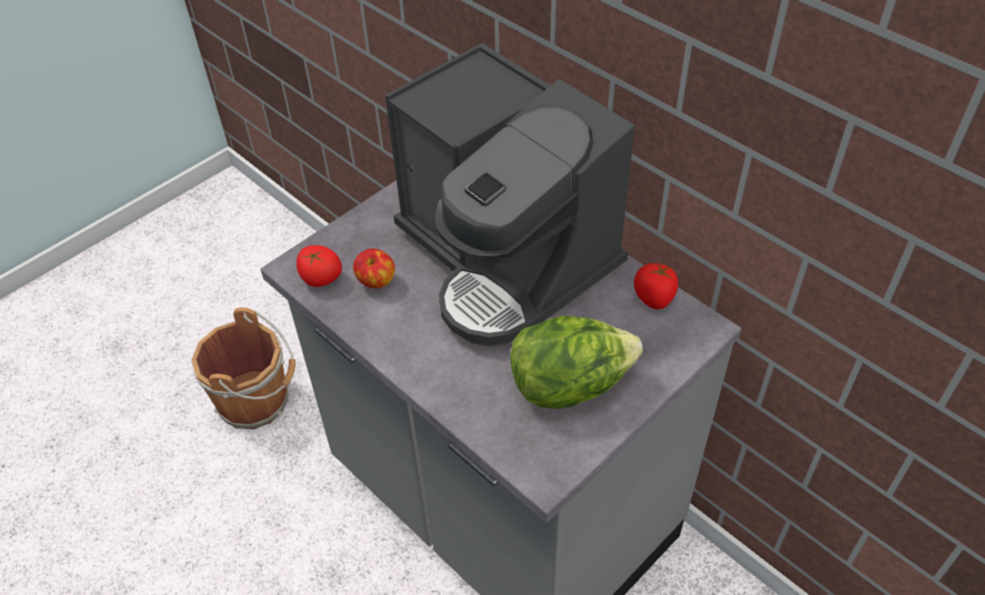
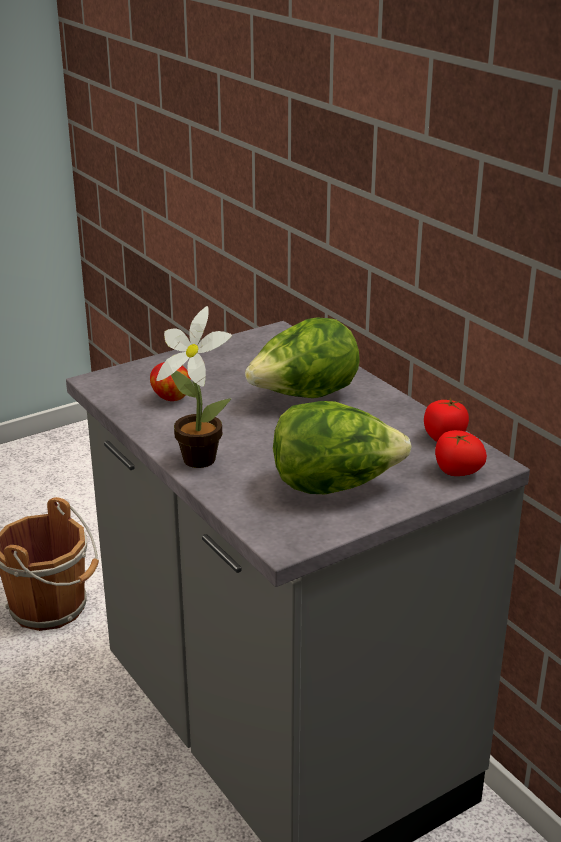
camera: 10 degrees right, 20 degrees down
tomato [296,245,342,287] -> tomato moved to [435,430,487,476]
coffee machine [385,43,635,346] -> lettuce [245,317,360,398]
none -> potted plant [156,306,232,468]

